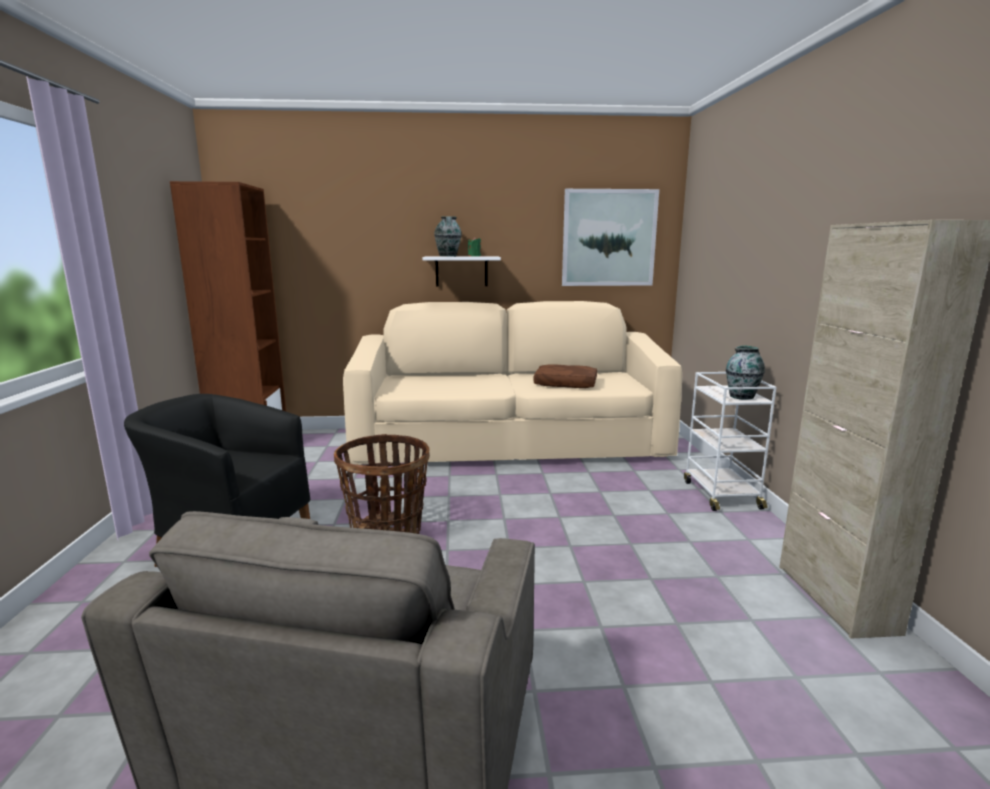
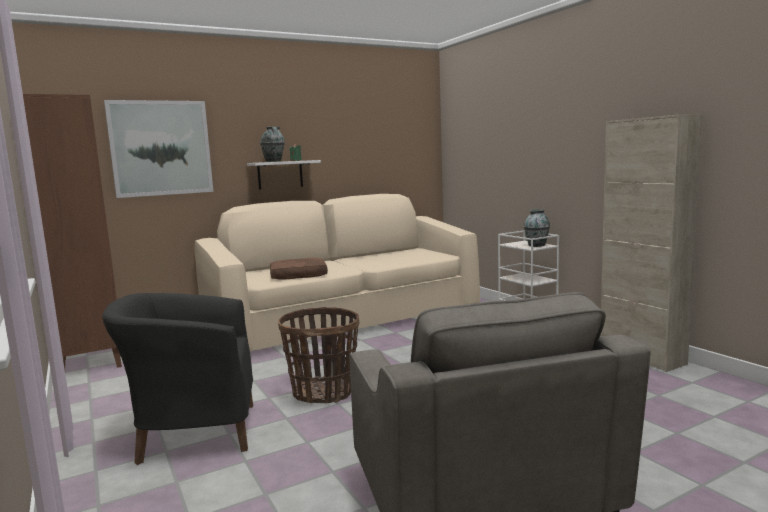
camera: 25 degrees left, 5 degrees down
brown pillow [533,364,597,388] -> brown pillow moved to [270,258,328,280]
picture [562,189,659,286] -> picture moved to [104,100,213,198]

